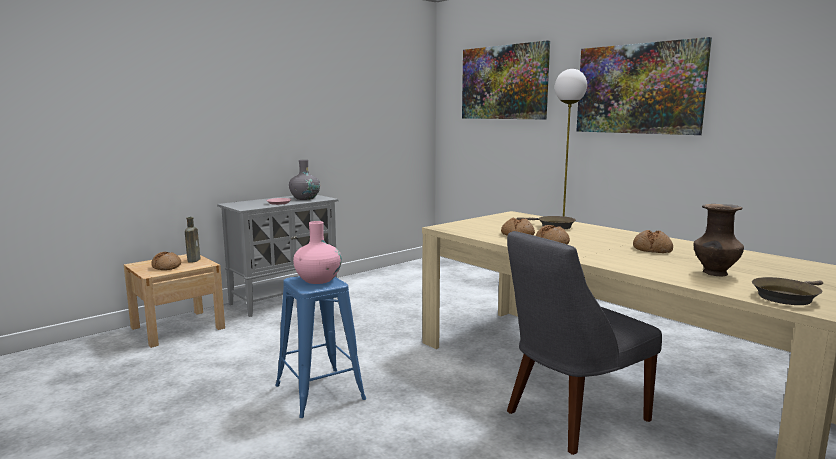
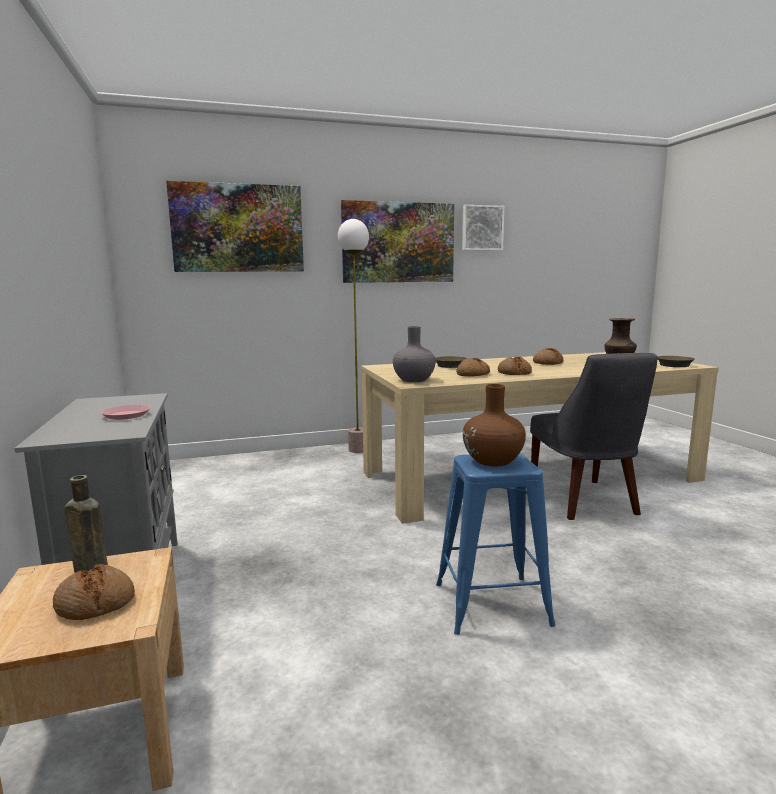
camera: 65 degrees left, 0 degrees up
grey vase [289,160,320,200] -> grey vase moved to [393,326,436,382]
pink vase [293,221,342,284] -> brown vase [463,384,526,466]
none -> picture [462,205,505,251]

